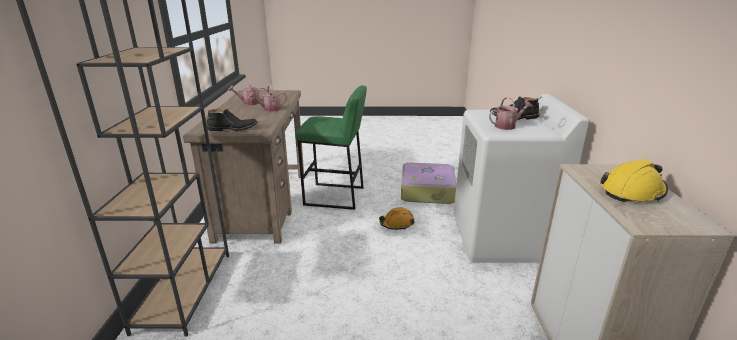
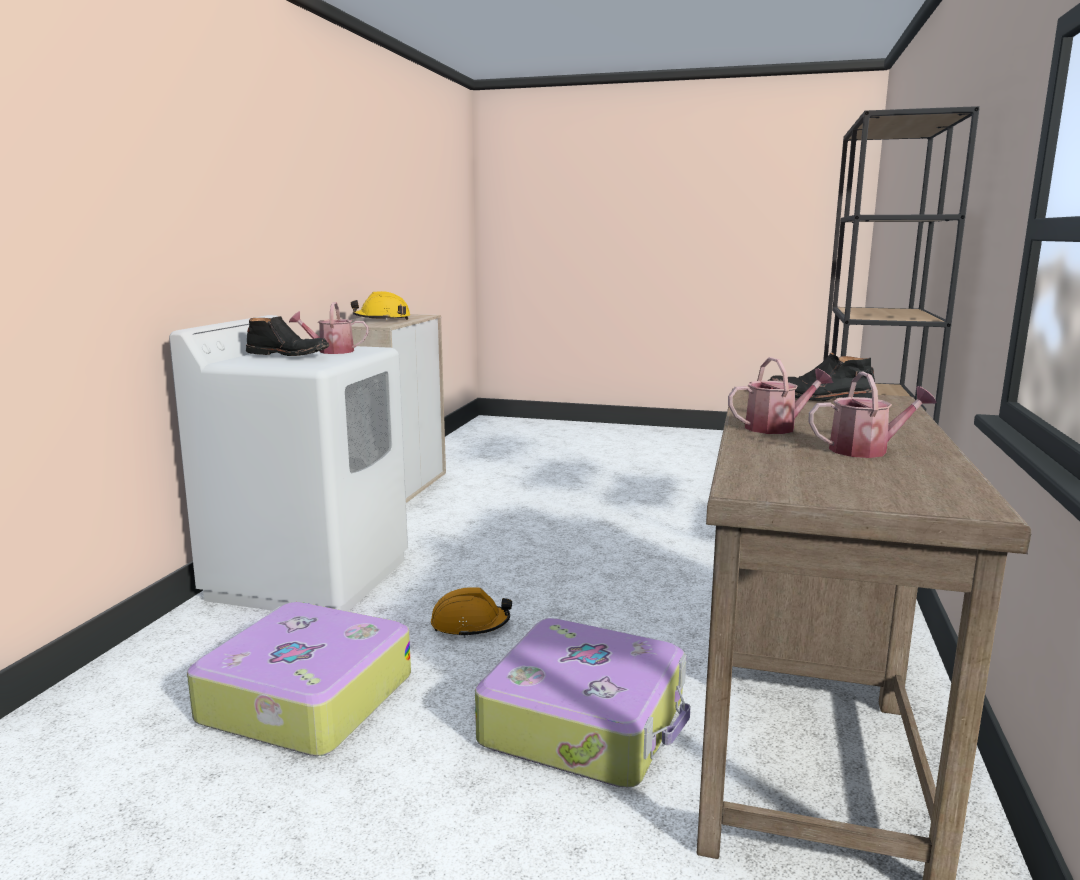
camera: 165 degrees left, 10 degrees down
green stool [296,85,367,210] -> suitcase [475,618,691,788]

